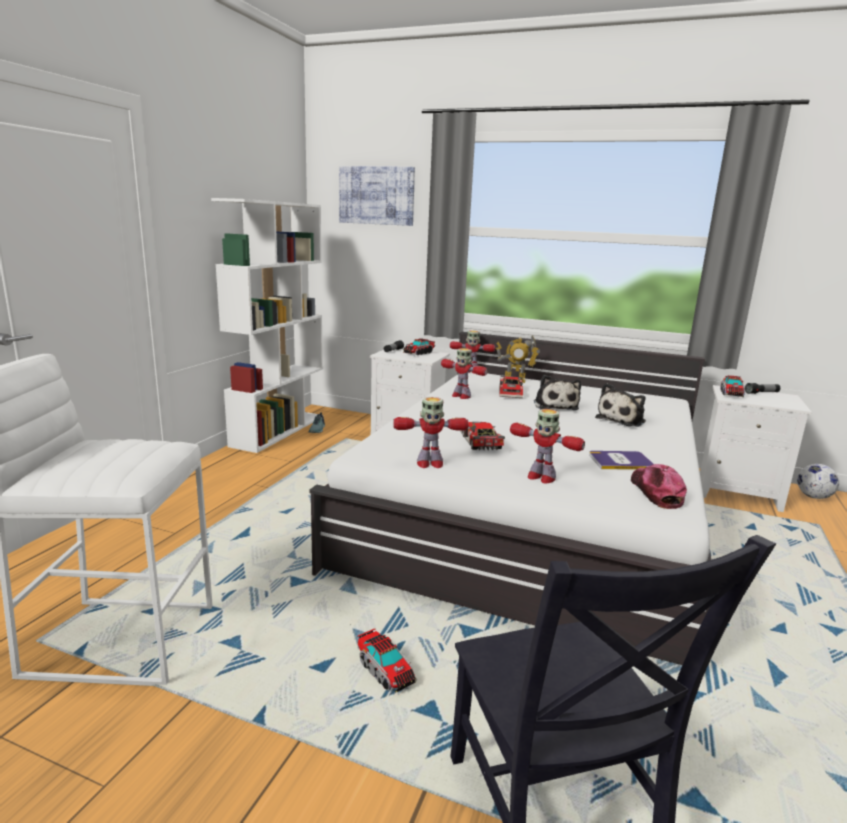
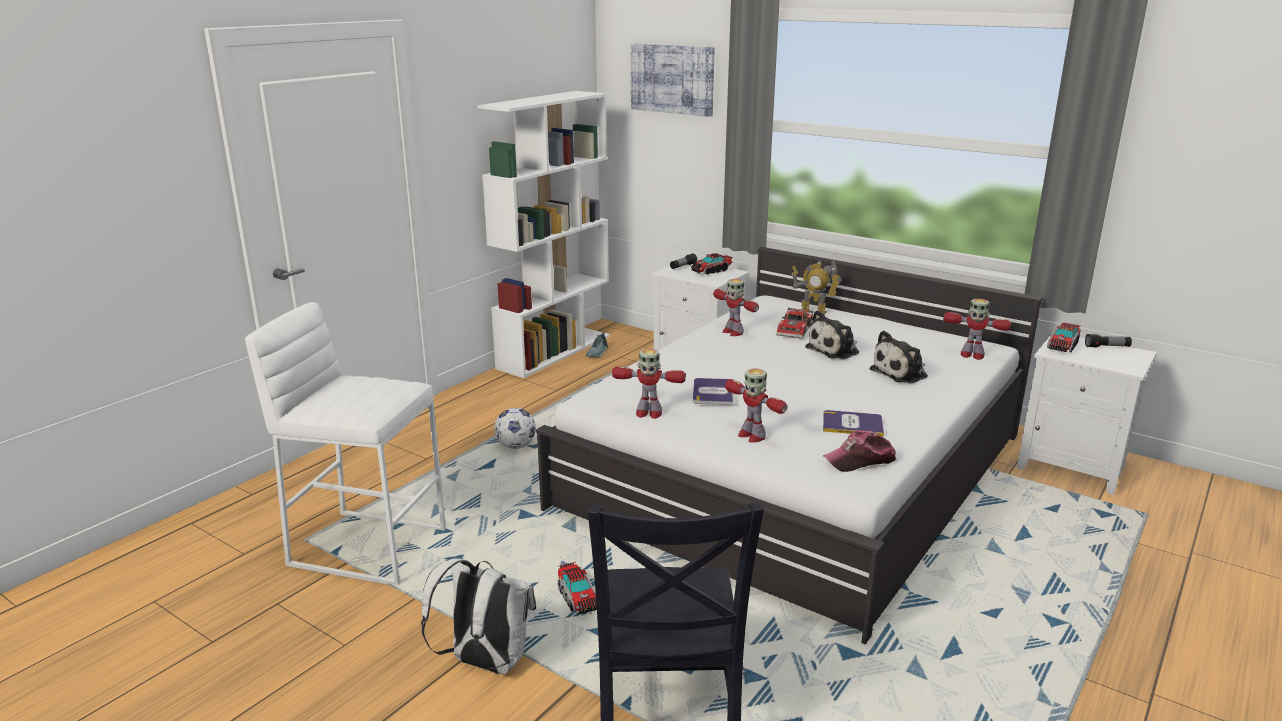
camera: 15 degrees right, 5 degrees up
toy robot [450,331,495,374] -> toy robot moved to [943,299,1011,360]
toy car [460,422,505,450] -> book [693,378,733,405]
plush toy [534,375,581,410] -> plush toy turned 45 degrees clockwise [805,310,859,359]
cap [631,464,687,509] -> cap turned 120 degrees counterclockwise [823,430,897,472]
football [797,464,839,499] -> football moved to [494,408,536,449]
none -> white backpack [421,558,536,674]

